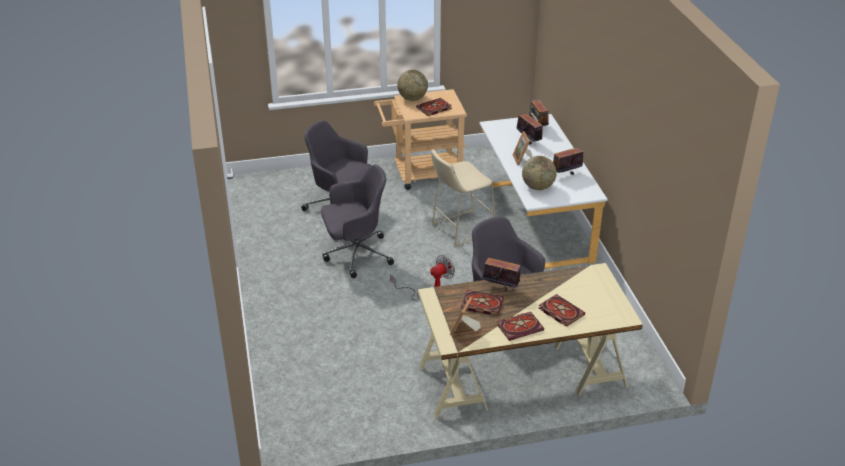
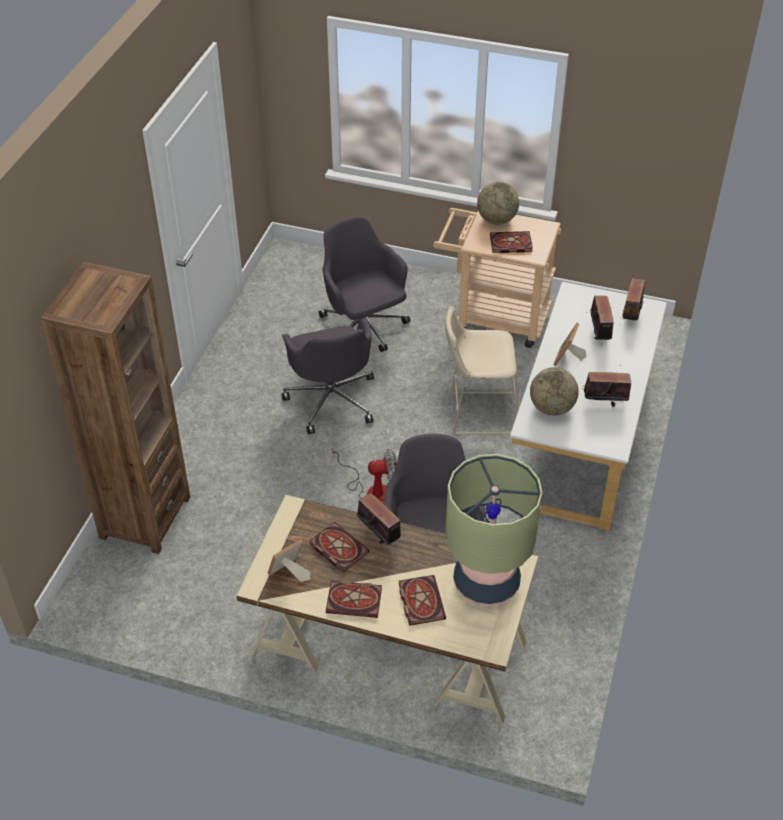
camera: 30 degrees right, 10 degrees up
grey office chair [321,165,394,278] -> grey office chair turned 60 degrees clockwise [282,318,374,434]
none -> brown bookcase [40,262,190,554]
none -> table lamp [445,454,543,606]

